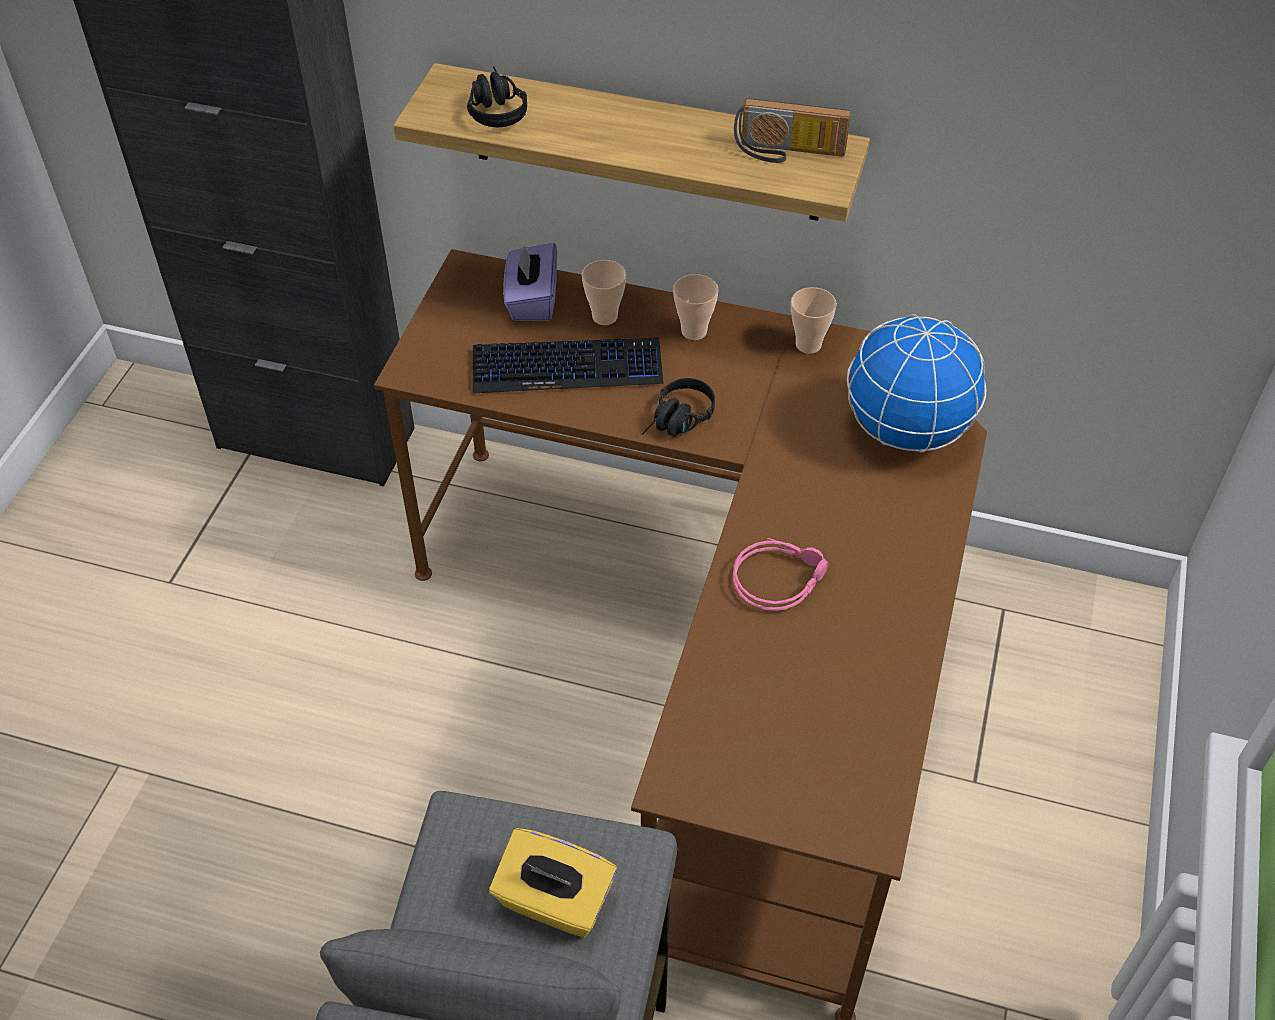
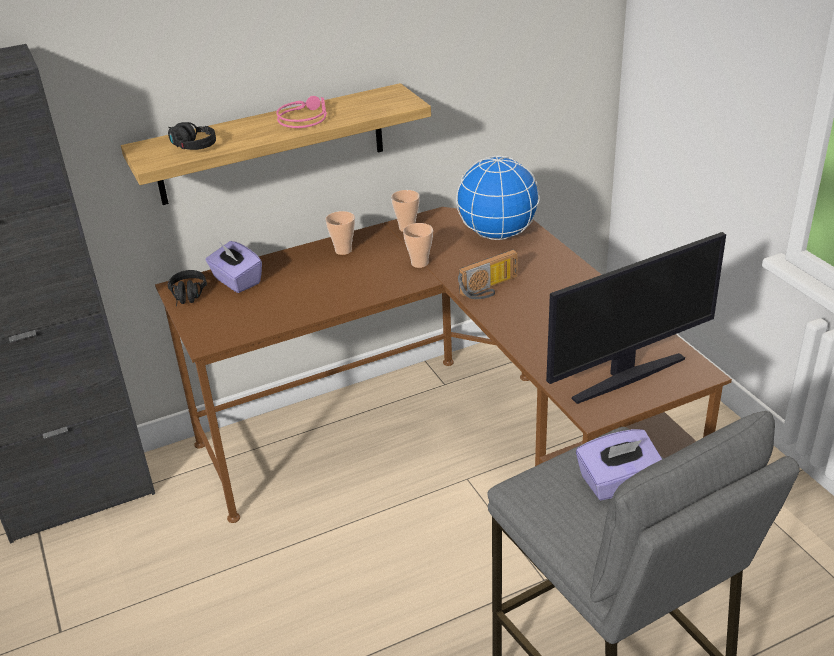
camera: 40 degrees left, 15 degrees down
keyboard [472,337,663,393] -> none
yellow tissue box [489,828,617,938] -> purple tissue box [576,429,662,500]
cup [582,260,627,325] -> cup moved to [403,223,433,268]
black headphones [642,378,715,437] -> black headphones moved to [167,270,207,306]
pink headphones [733,538,828,611] -> pink headphones moved to [276,96,327,128]
radio [734,98,851,163] -> radio moved to [458,250,518,299]
none -> monitor [546,232,726,404]

